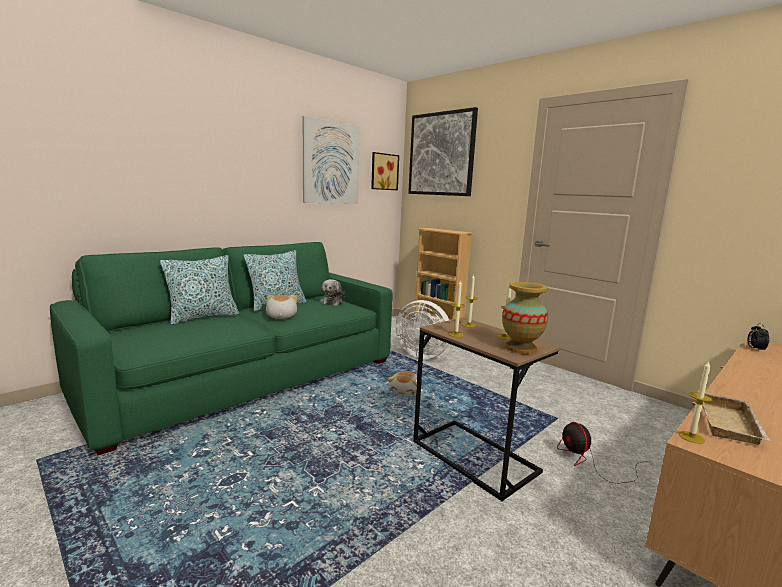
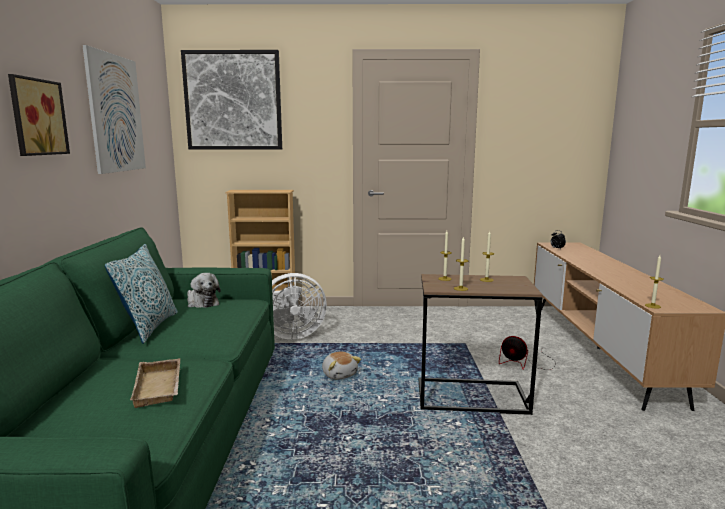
camera: 45 degrees left, 0 degrees up
pillow [160,255,239,325] -> none
plush toy [266,295,297,319] -> none
picture [371,152,399,190] -> picture moved to [8,74,70,156]
vase [502,282,548,354] -> none
beige tray [702,392,770,445] -> beige tray moved to [130,359,180,408]

